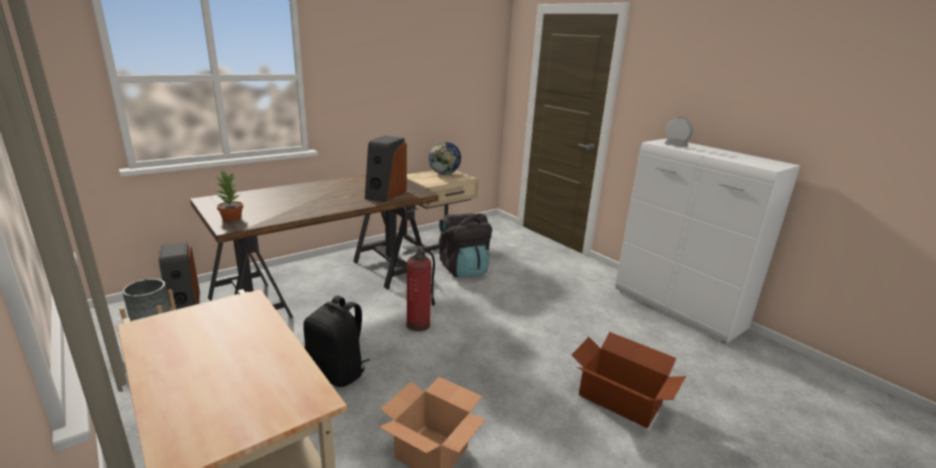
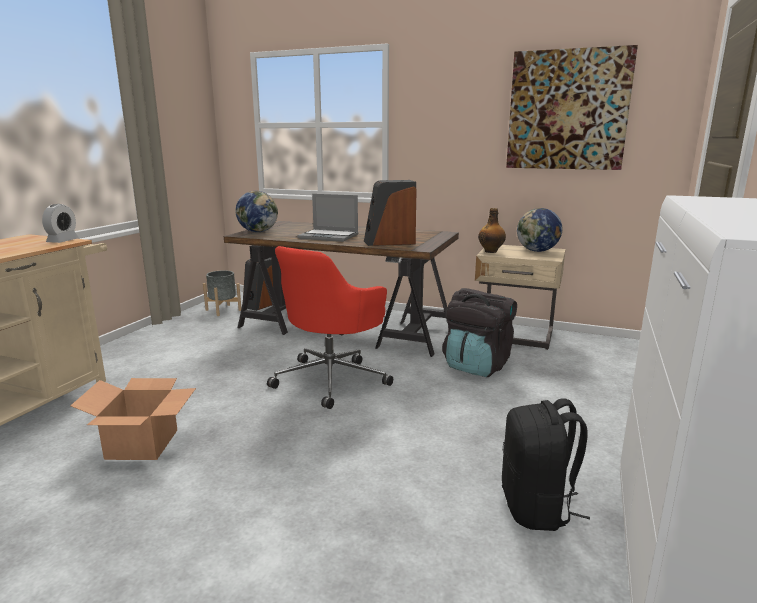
camera: 60 degrees right, 5 degrees down
potted plant [215,171,243,222] -> globe [236,191,278,232]
black backpack [303,296,369,387] -> black backpack moved to [502,398,590,531]
fire extinguisher [402,246,435,332] -> red office chair [267,246,393,409]
cardboard box [572,332,686,428] -> none
alarm clock [664,117,693,147] -> alarm clock moved to [42,204,79,243]
none -> laptop [297,194,358,242]
none -> bottle [478,208,506,253]
none -> picture [506,45,638,170]

